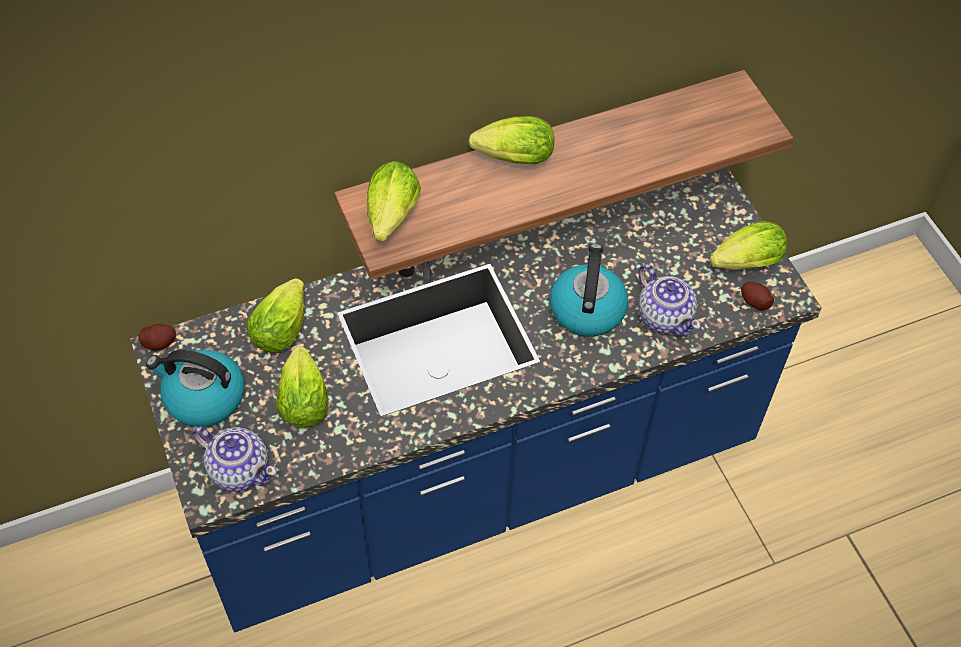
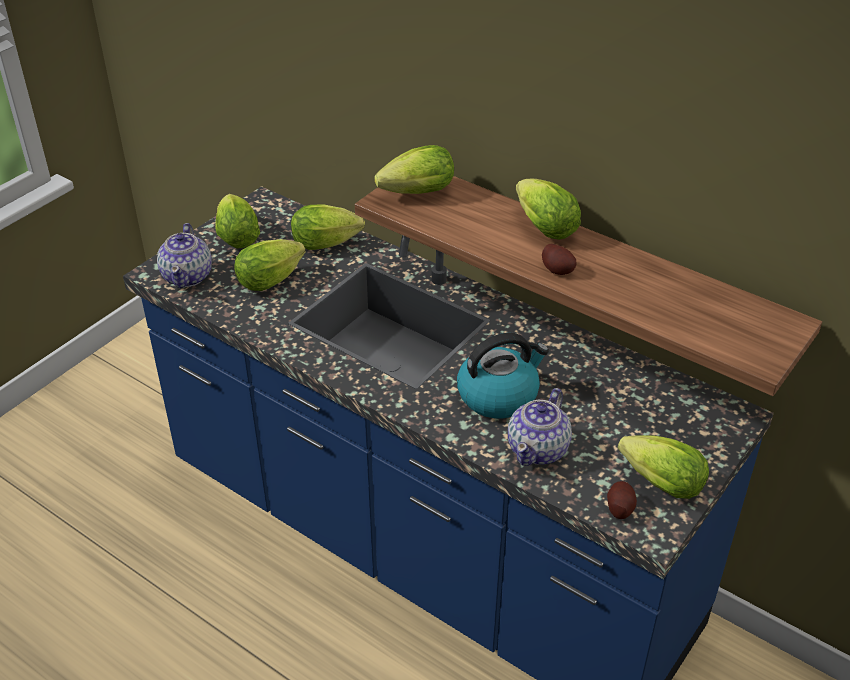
camera: 60 degrees right, 15 degrees down
potato [139,324,176,350] -> potato moved to [542,244,577,275]
kettle [146,350,244,427] -> lettuce [215,194,260,248]

